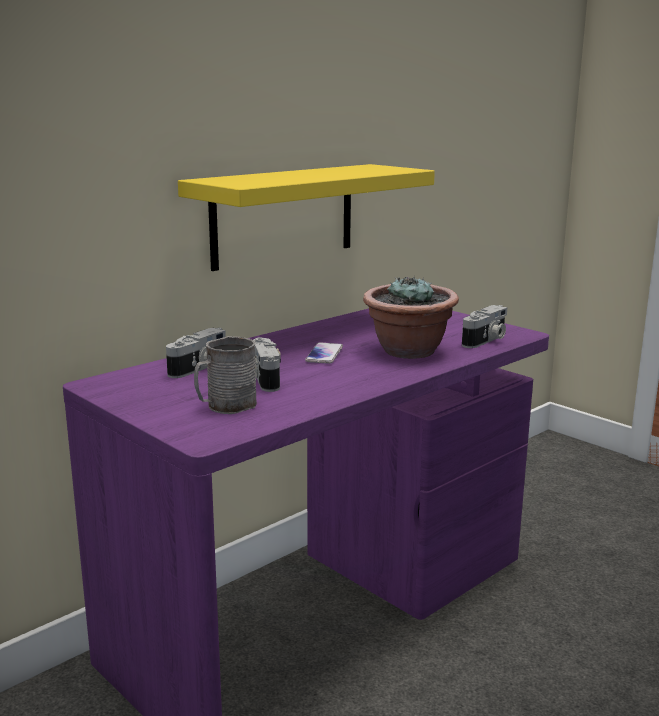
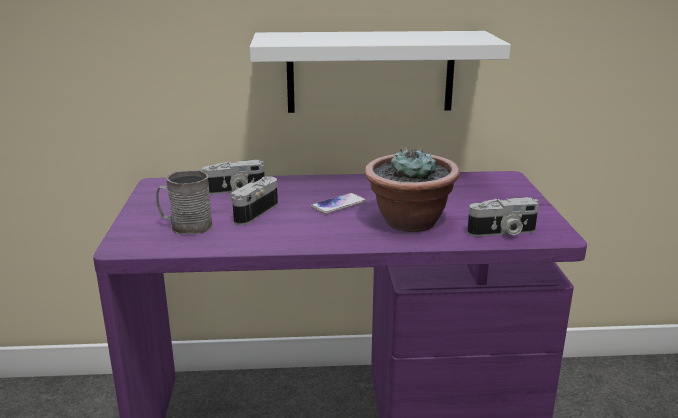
camera: 40 degrees right, 5 degrees up
yellow shelf [178,164,435,271] -> white shelf [250,31,511,113]

